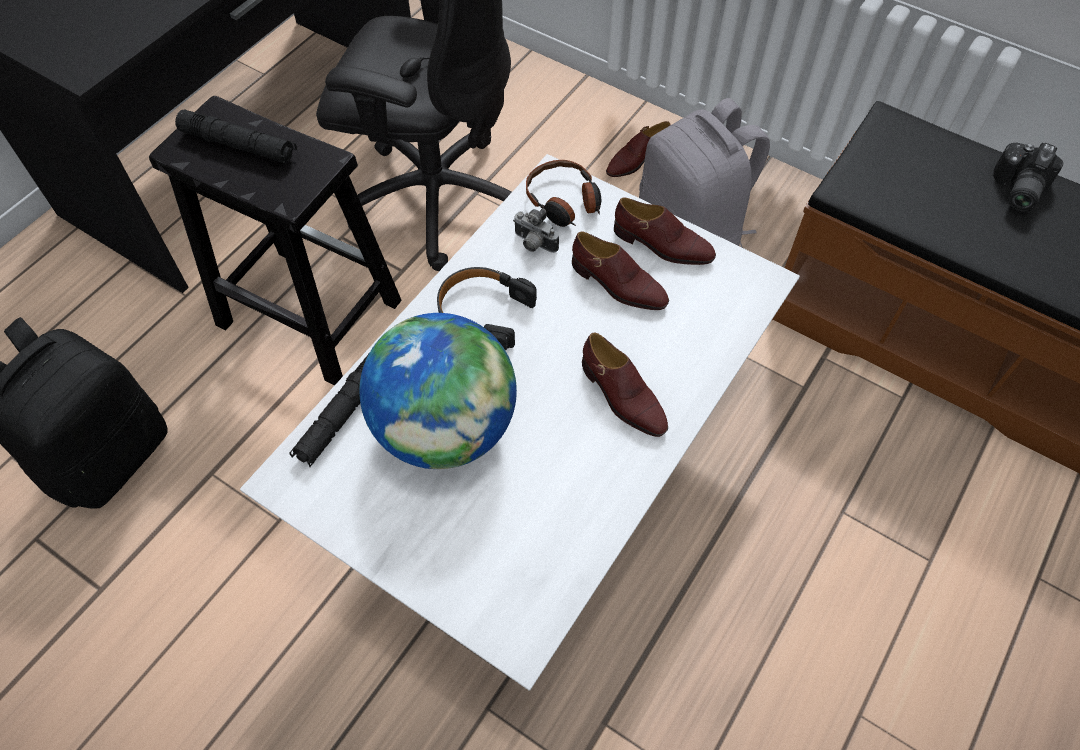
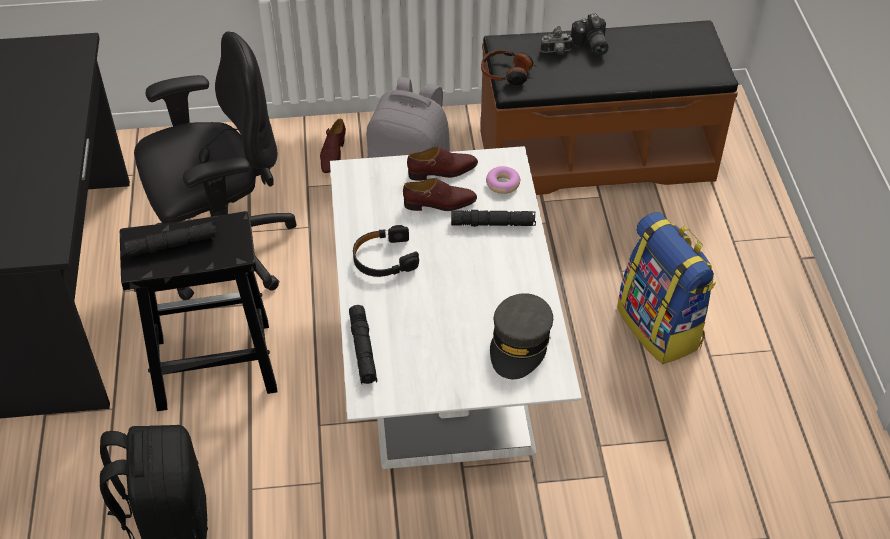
camera: 40 degrees left, 10 degrees down
globe [359,313,517,469] -> none
camera [513,208,559,253] -> camera moved to [541,26,573,54]
headphones [526,160,601,227] -> headphones moved to [481,50,537,85]
brown shoe [582,333,668,437] -> none
none -> black flashlight [451,210,536,227]
none -> donut [486,166,521,194]
none -> grey cap [490,293,553,379]
none -> backpack [617,212,716,364]

